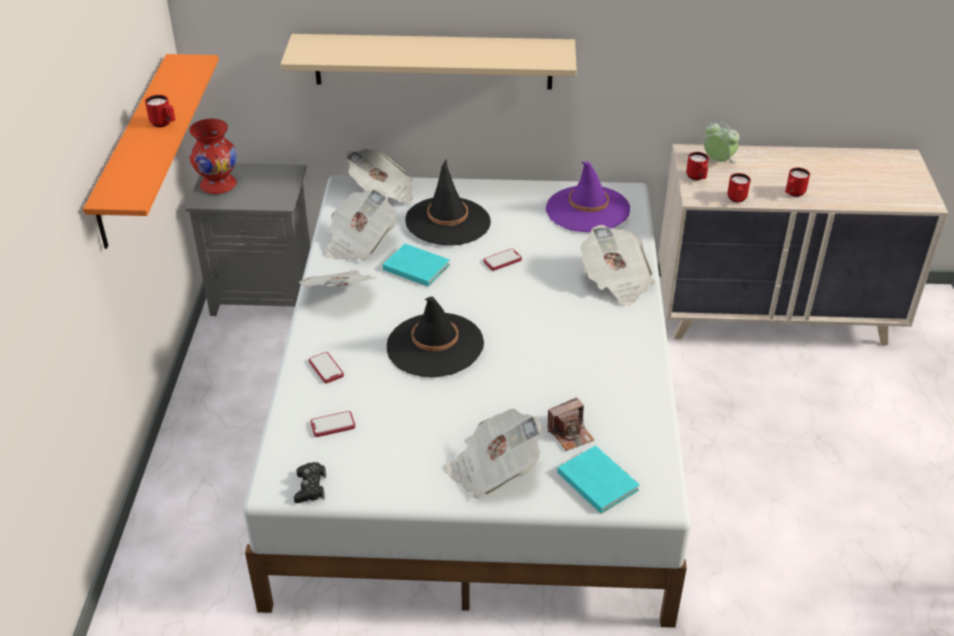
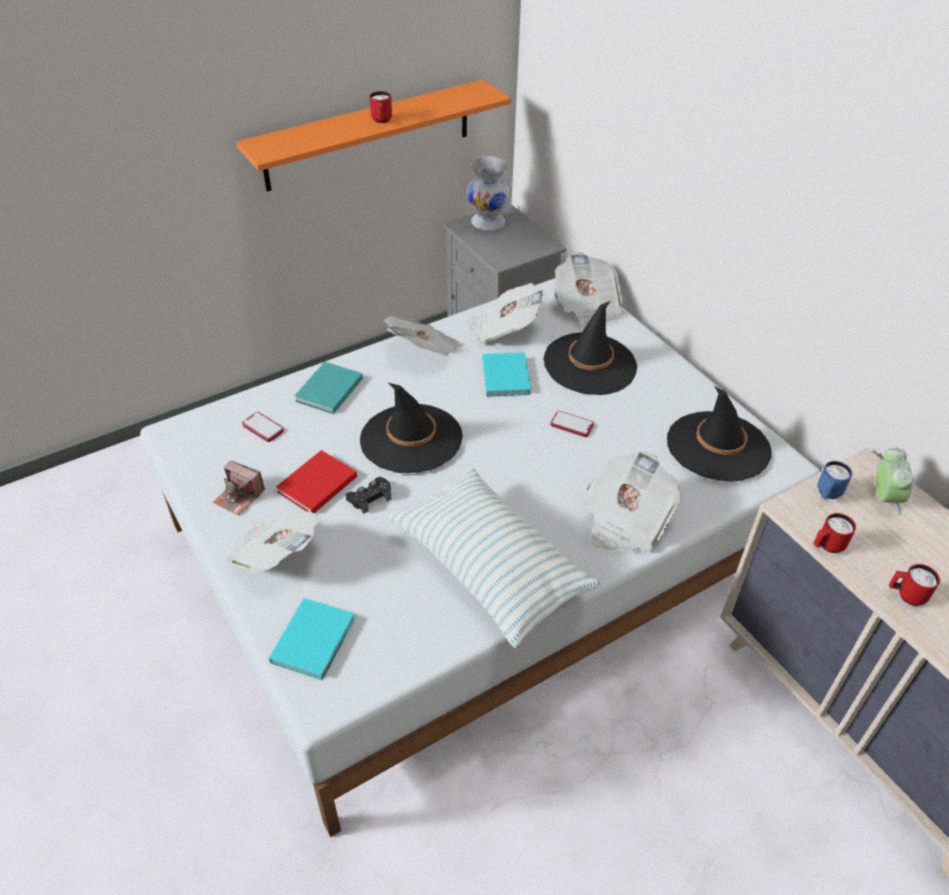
camera: 55 degrees right, 5 degrees up
red vase [189,119,237,194] -> white vase [467,156,511,231]
beige shelf [280,34,577,89] -> none
black game controller [294,462,326,503] -> black game controller moved to [346,477,391,514]
phone [309,352,344,383] -> turquoise book [294,362,363,414]
purple hat [546,162,630,232] -> black hat [667,386,772,482]
camera [547,397,594,451] -> camera moved to [213,461,265,515]
red mug [686,152,709,180] -> blue mug [817,461,853,499]
none -> red book [276,450,357,513]
none -> pillow [389,468,601,648]

